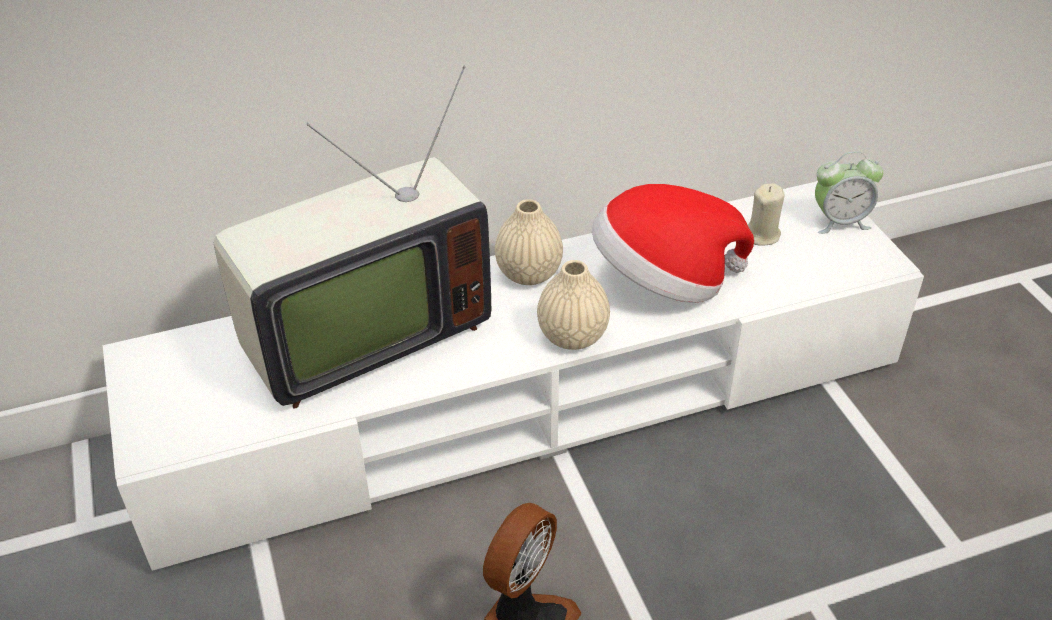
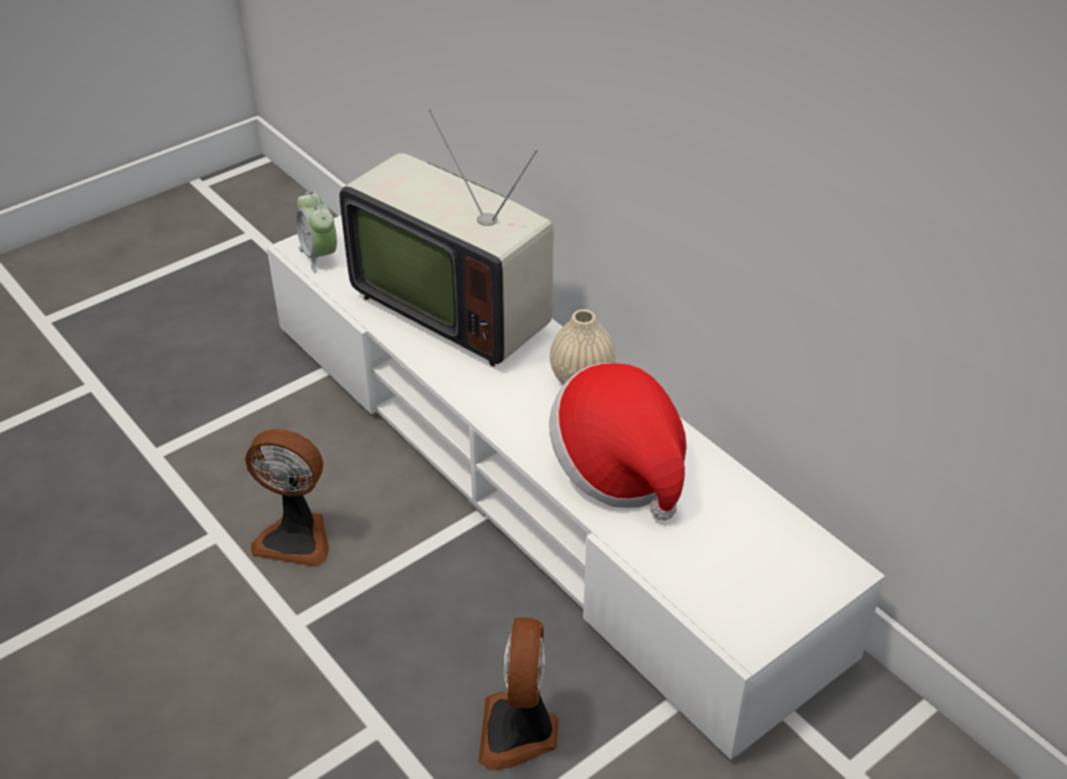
camera: 70 degrees right, 0 degrees up
beige vase [537,260,610,350] -> none
beige candle [748,183,784,246] -> none
alarm clock [815,151,883,234] -> alarm clock moved to [296,191,337,273]
none -> fan [479,617,559,771]

